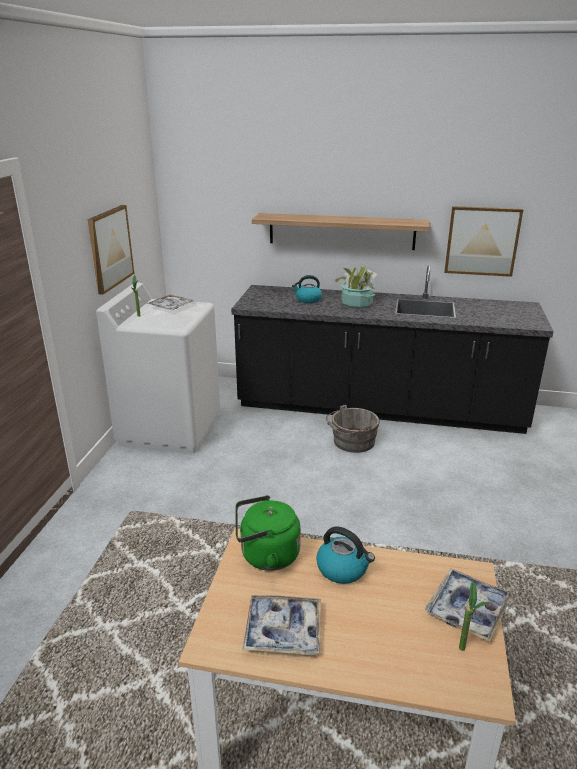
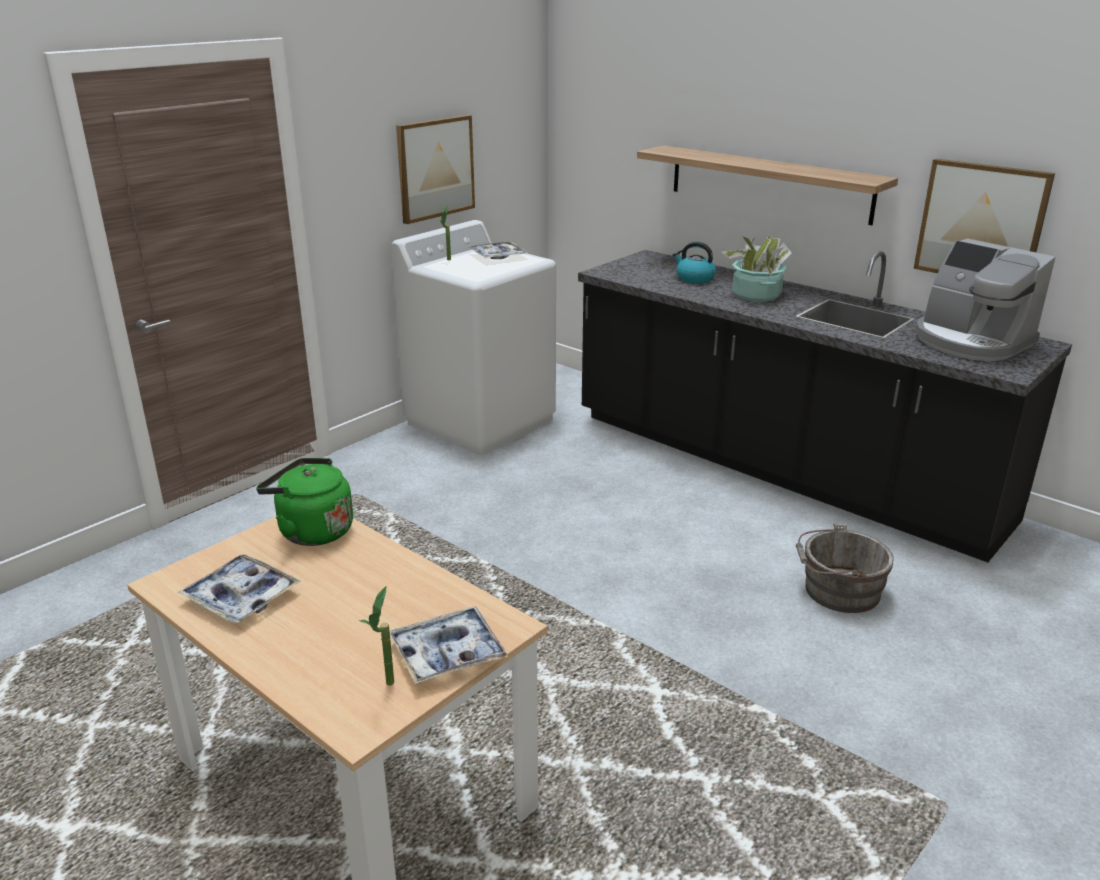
camera: 30 degrees right, 0 degrees up
kettle [316,526,375,584] -> none
grey bucket [326,405,380,453] -> grey bucket moved to [796,524,894,613]
none -> coffee machine [916,238,1055,362]

